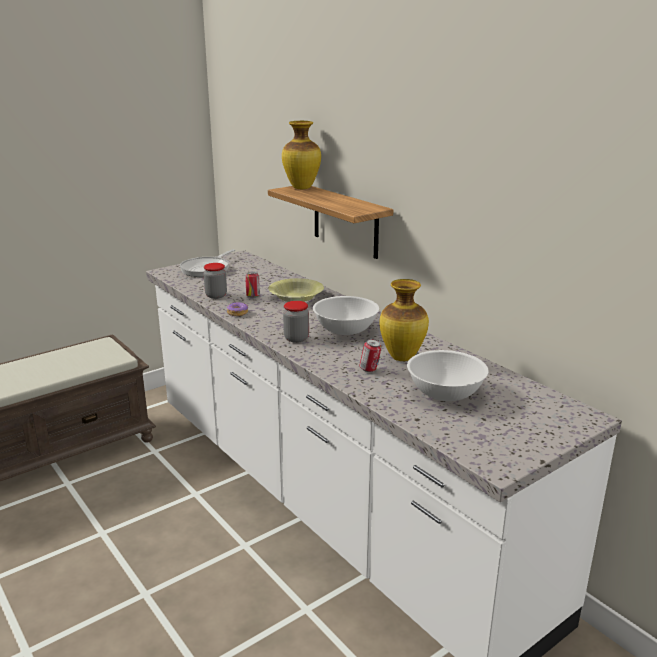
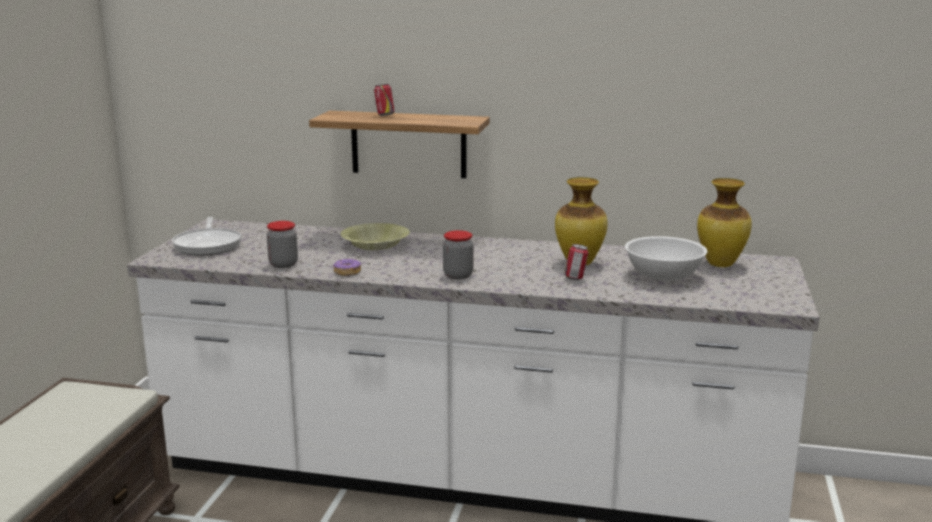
camera: 40 degrees left, 5 degrees down
can [245,272,260,298] -> can moved to [374,84,395,116]
vase [282,121,321,189] -> vase moved to [697,178,752,267]
white bowl [313,296,379,335] -> none

